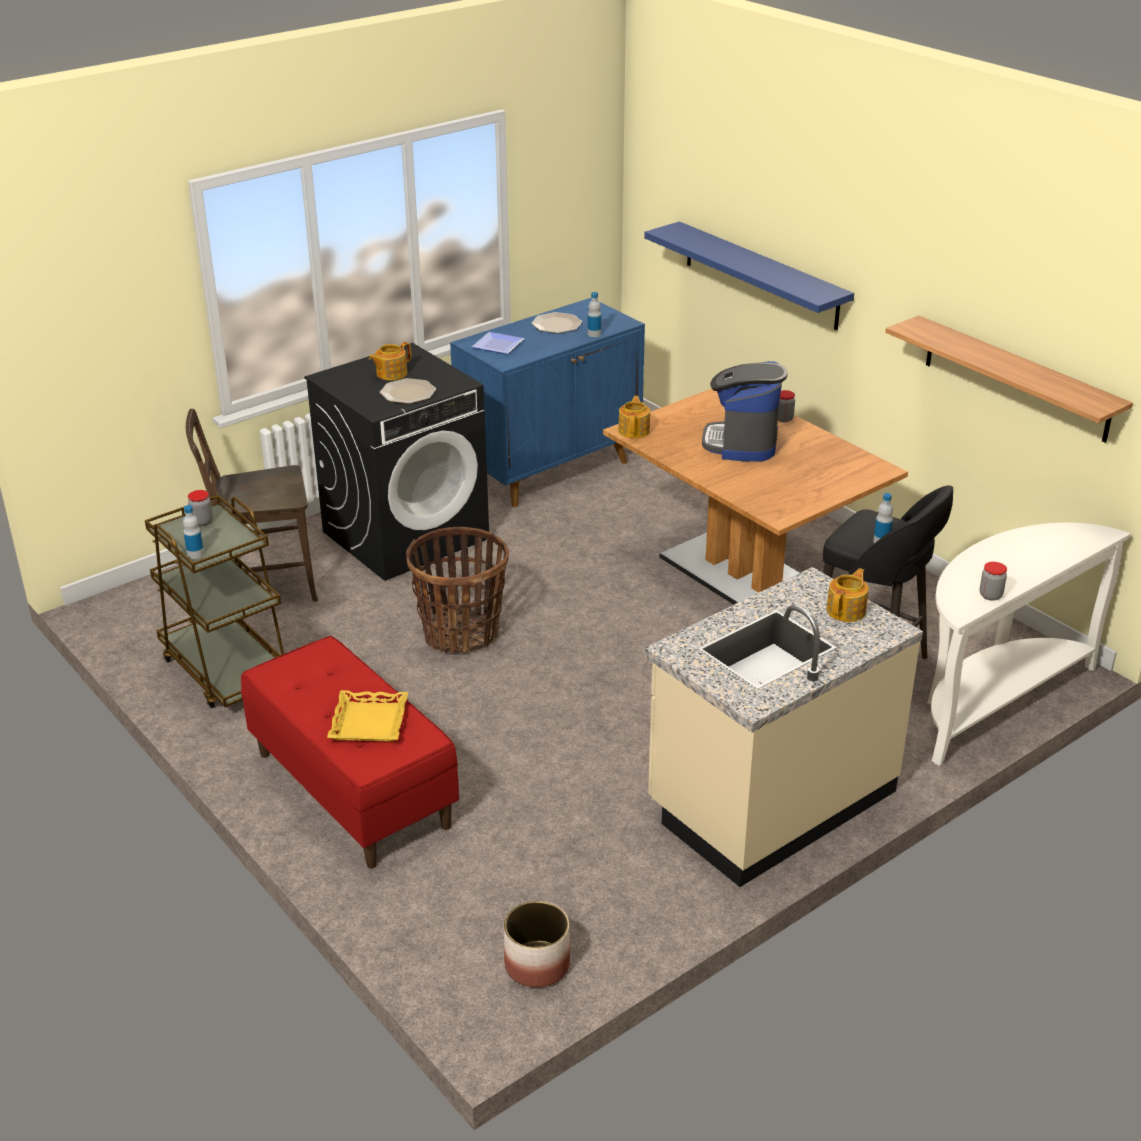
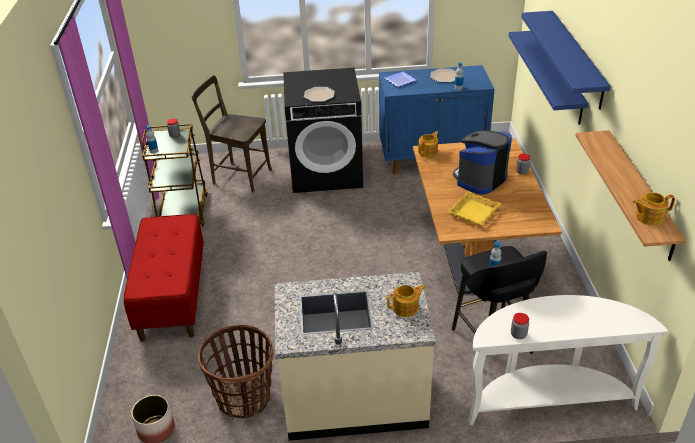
camera: 35 degrees right, 5 degrees up
yellow tray [327,690,408,742] -> yellow tray moved to [447,191,502,225]
teapot [369,342,411,380] -> teapot moved to [633,192,675,226]
basket [406,527,509,653] -> basket moved to [198,325,273,419]
none -> blue shelf [521,11,611,110]

